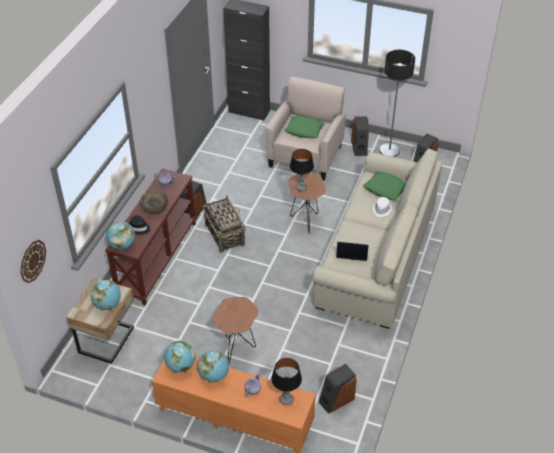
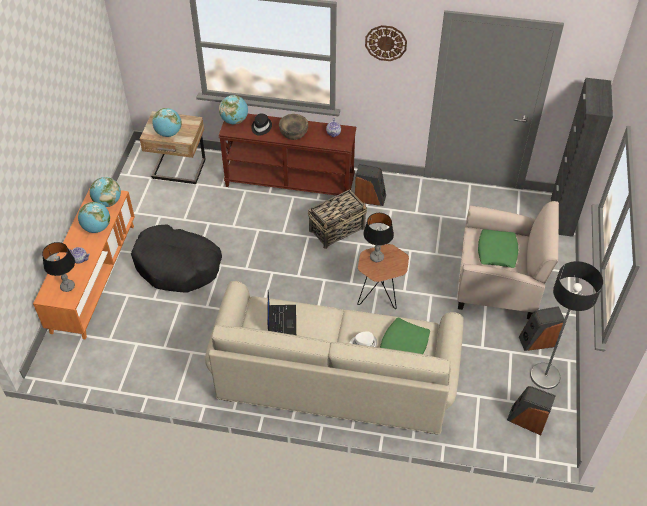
camera: 80 degrees right, 5 degrees up
wall clock [20,240,46,283] -> wall clock moved to [365,25,407,61]
brown side table [212,297,259,363] -> black dog bed [131,225,222,293]
speaker [319,364,357,414] -> none

